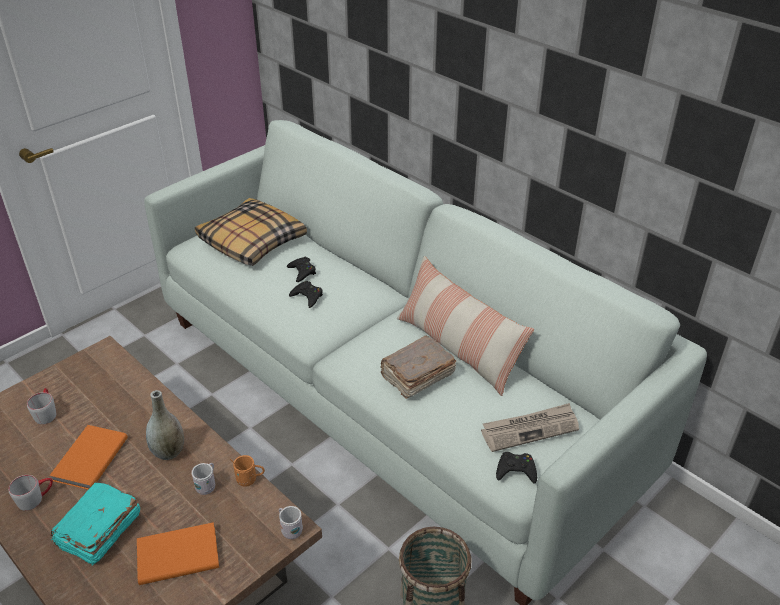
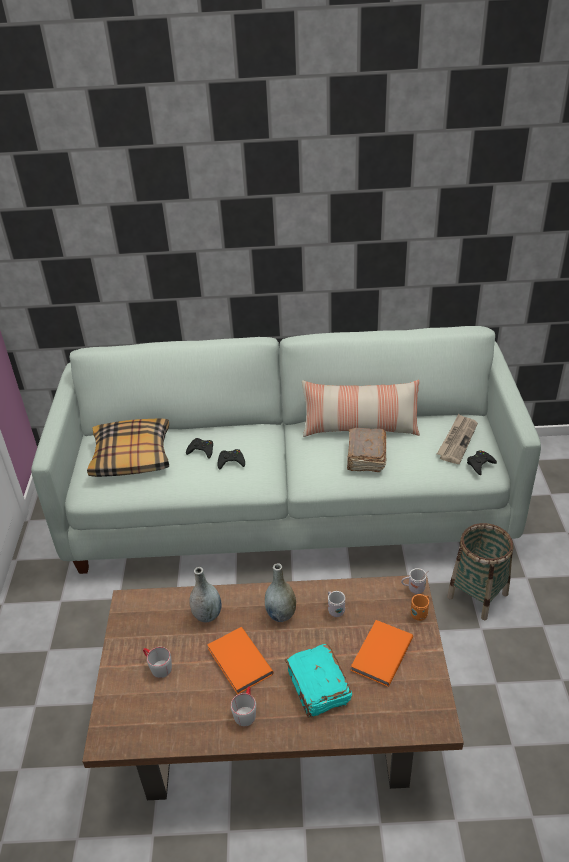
camera: 45 degrees left, 0 degrees up
orange mug [230,455,265,487] -> orange mug moved to [411,594,429,621]
none -> grey vase [189,567,222,623]

